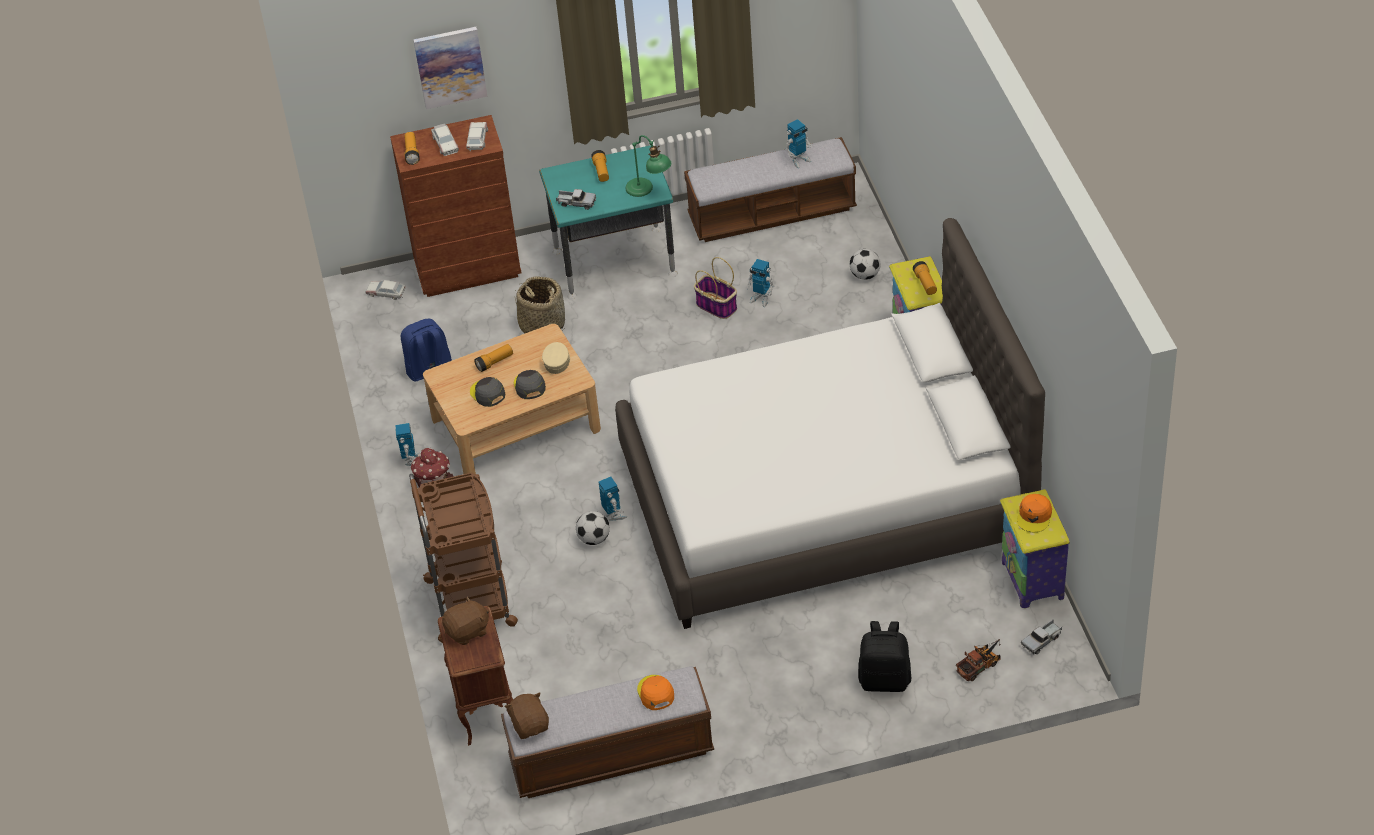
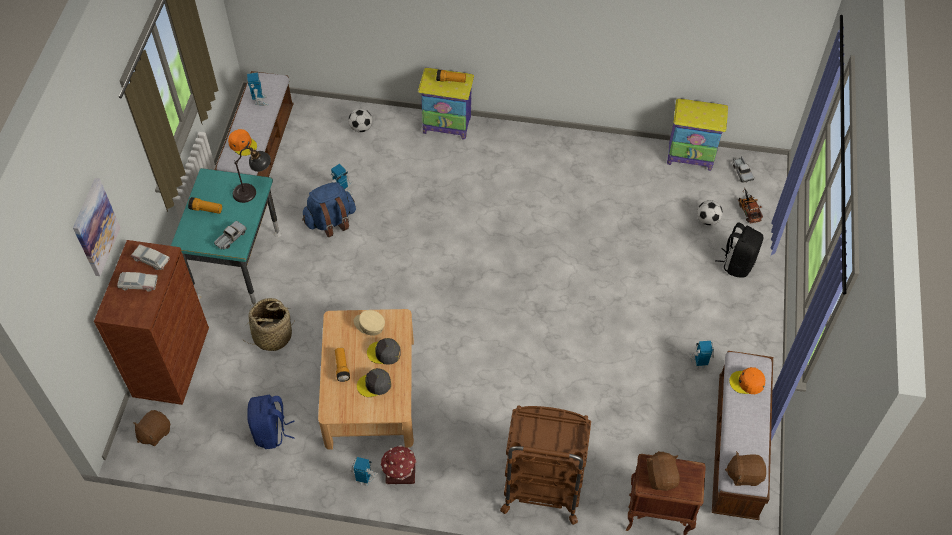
camera: 70 degrees left, 10 degrees up
toy car [365,280,406,300] -> brown plush toy [133,410,170,446]
flashlight [404,132,420,165] -> none
football [576,511,610,545] -> football moved to [697,200,723,225]
toy robot [598,477,627,521] -> toy robot moved to [689,341,715,370]
white bed [615,218,1045,629] -> none
green table lamp [626,135,671,197] -> grey table lamp [233,146,271,203]
basket [694,257,737,319] -> blue backpack [302,182,356,237]
orange cap [1017,494,1052,532] -> orange cap moved to [228,129,257,156]

